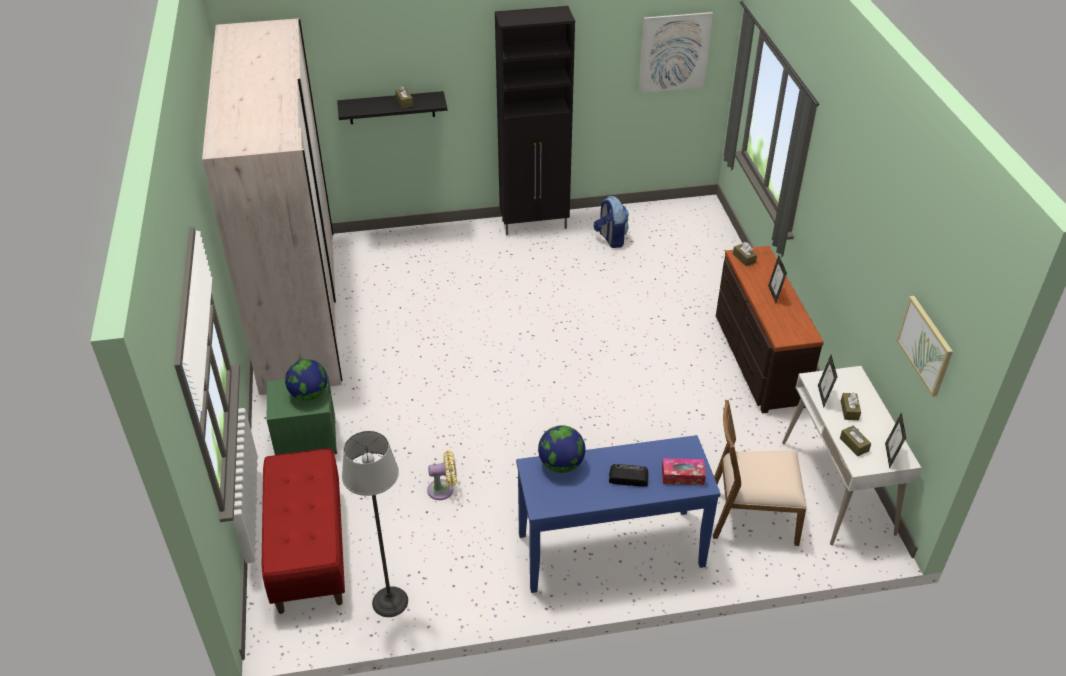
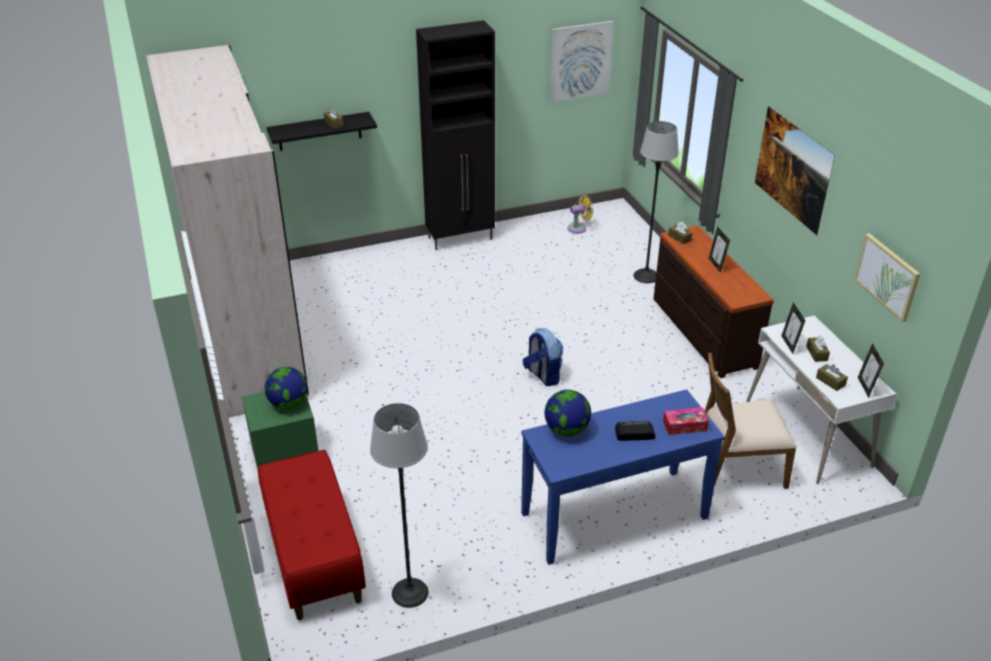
camera: 10 degrees left, 5 degrees down
yellow fan [427,451,457,500] -> yellow fan moved to [567,195,593,234]
backpack [594,196,629,248] -> backpack moved to [523,328,563,386]
none -> floor lamp [633,121,679,283]
none -> picture [755,106,835,235]

